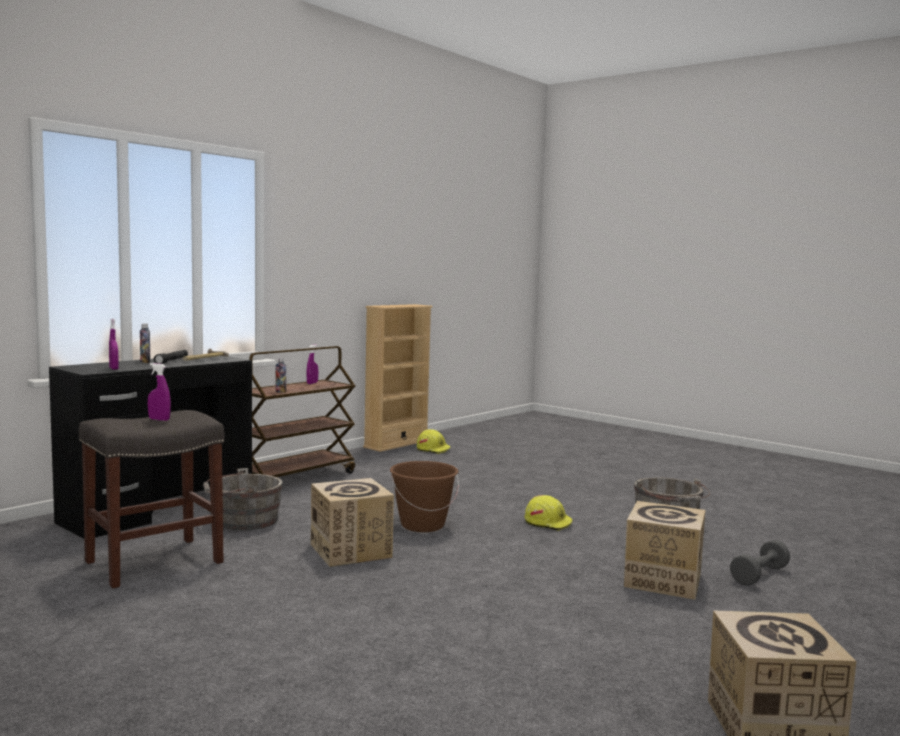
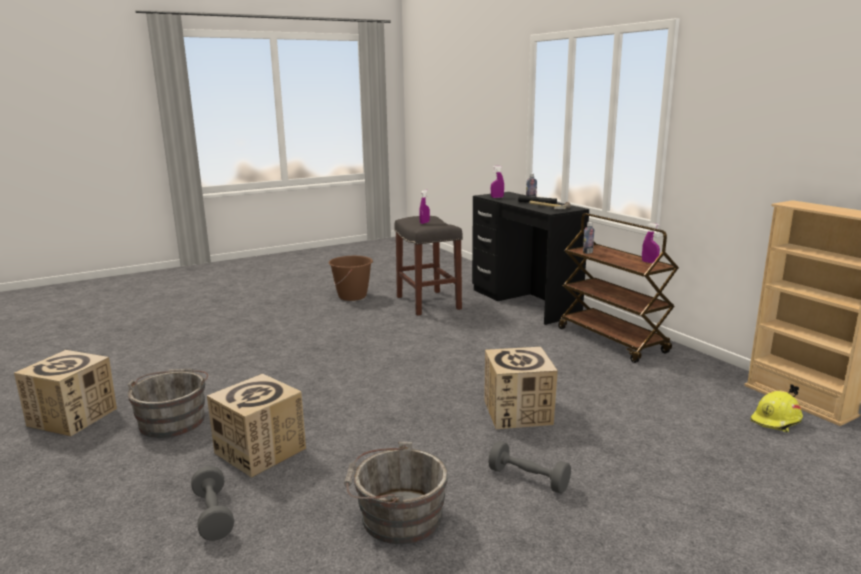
camera: 110 degrees right, 10 degrees up
grey bucket [203,468,283,531] -> grey bucket moved to [128,369,208,438]
cardboard box [311,478,394,567] -> cardboard box moved to [484,347,558,429]
brown bucket [390,461,459,532] -> brown bucket moved to [329,256,373,301]
yellow hard hat [524,495,573,531] -> none
none -> grey dumbbell [488,441,571,494]

